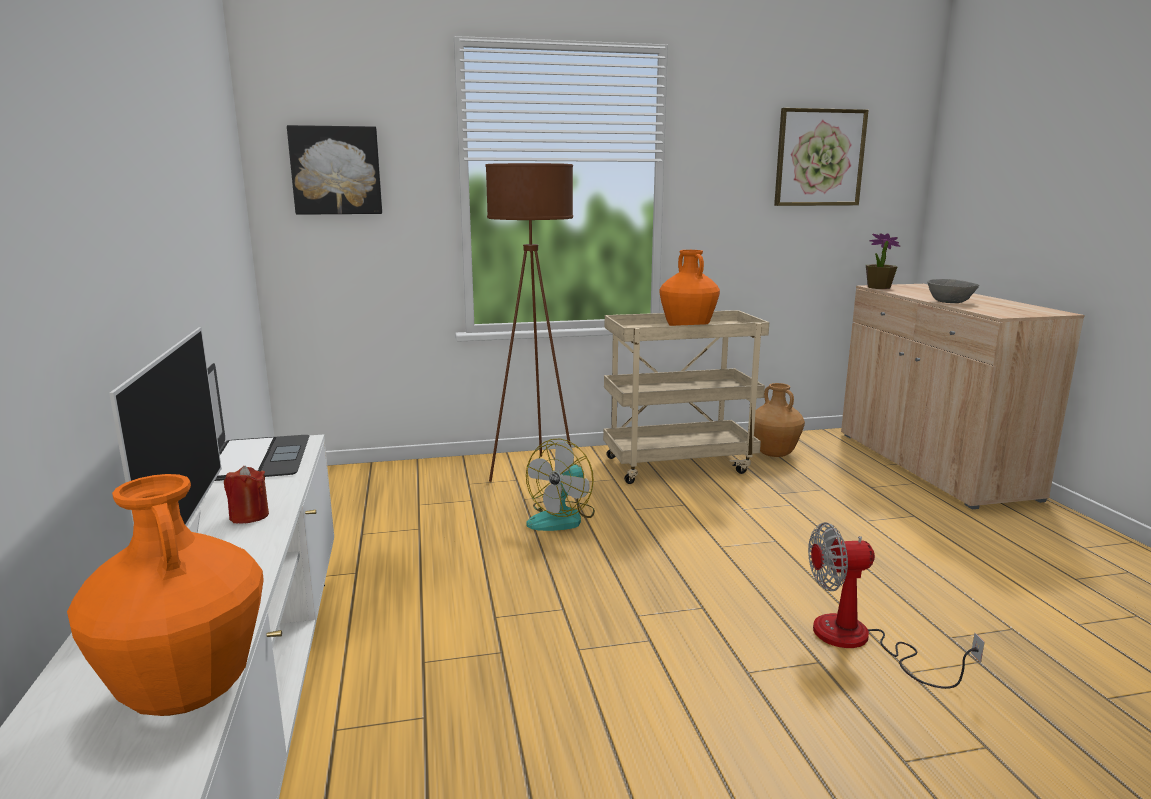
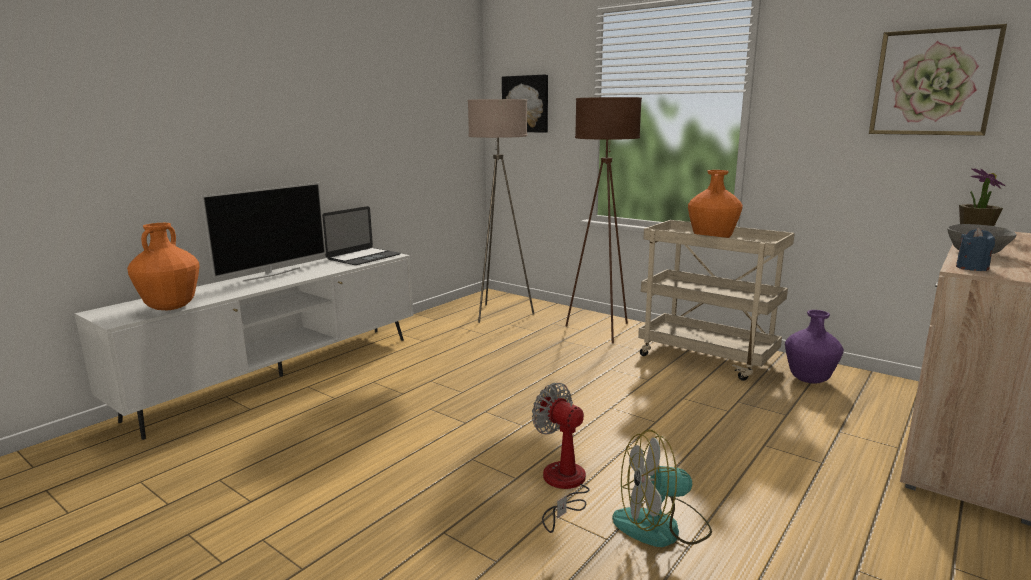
camera: 50 degrees right, 0 degrees up
red candle [224,466,269,524] -> none
fan [526,439,595,531] -> fan moved to [612,430,712,547]
brown vase [754,383,805,457] -> purple vase [785,310,844,384]
none -> beige floor lamp [468,99,534,323]
none -> blue candle [956,228,995,271]

